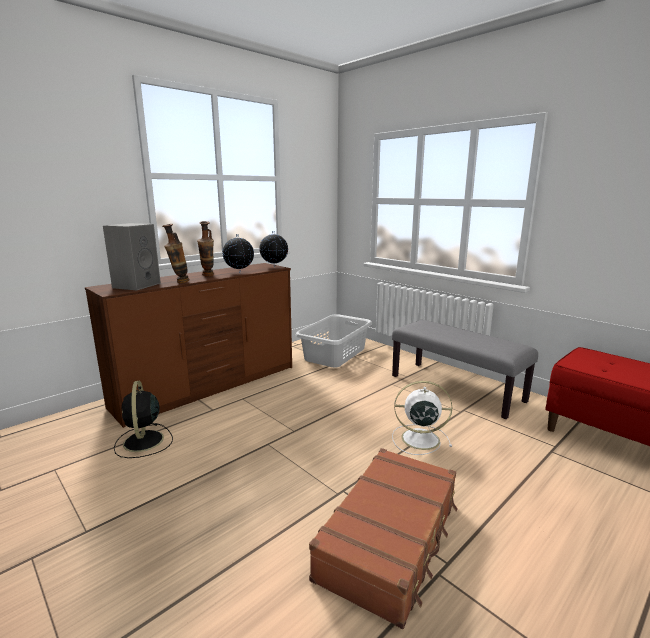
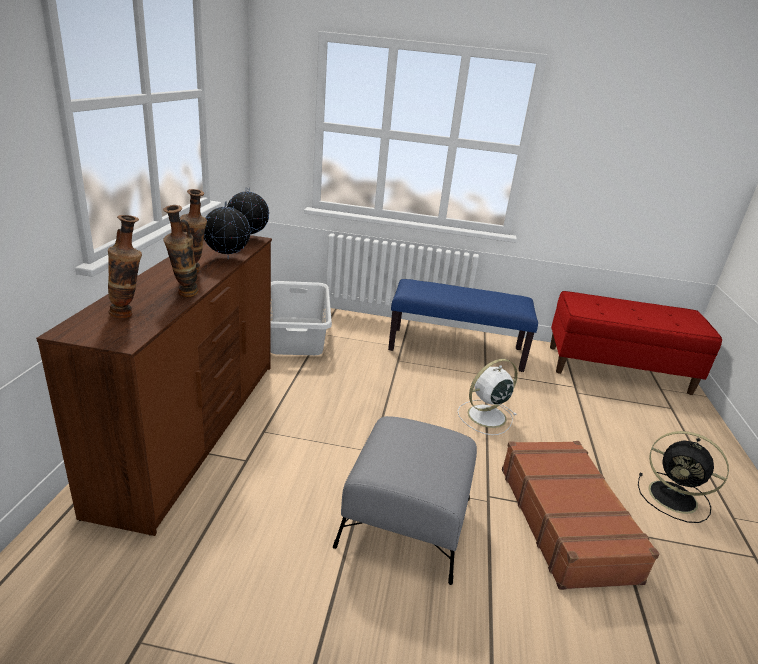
camera: 40 degrees left, 10 degrees up
grey speaker [103,223,161,290] -> vase [108,215,142,318]
black fan [114,381,173,458] -> black fan moved to [638,431,729,523]
grey bench [392,320,538,419] -> blue bench [388,279,538,372]
none -> grey ottoman [333,416,477,585]

